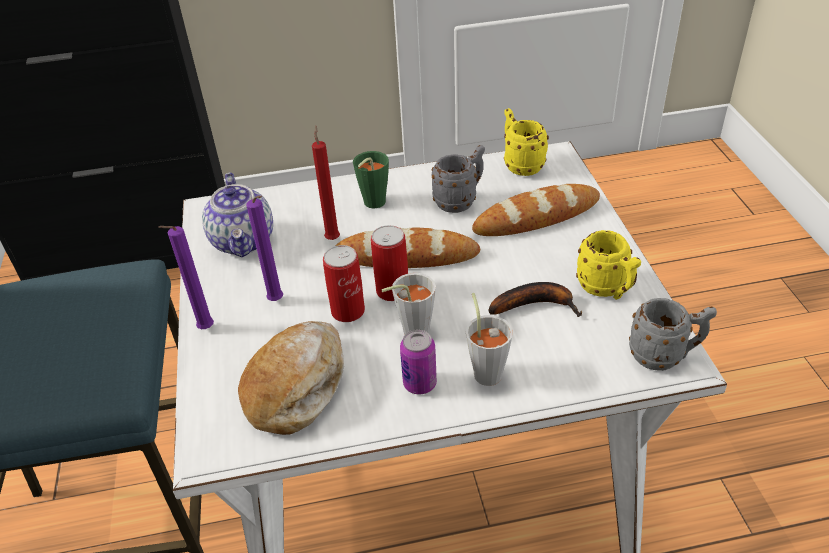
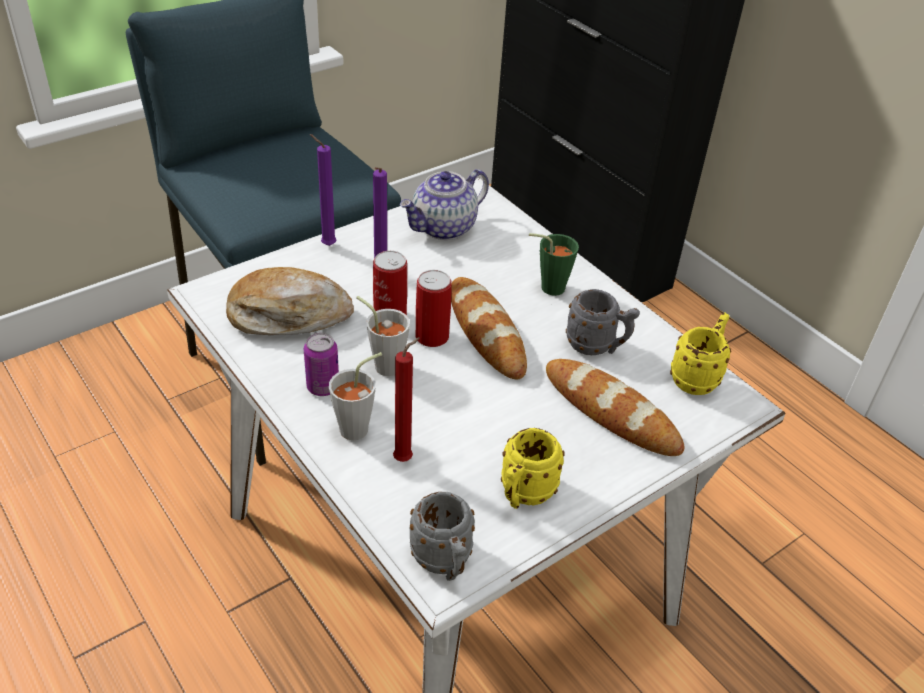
camera: 60 degrees right, 0 degrees up
red candle [312,125,340,240] -> red candle moved to [393,337,420,462]
banana [488,282,582,317] -> none

